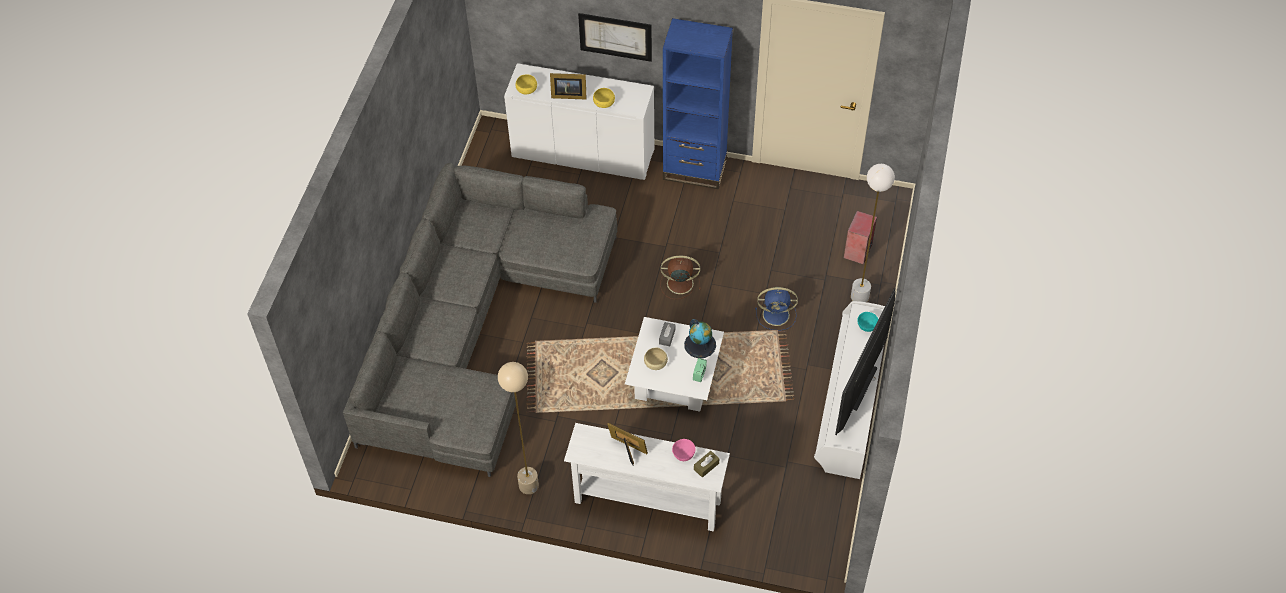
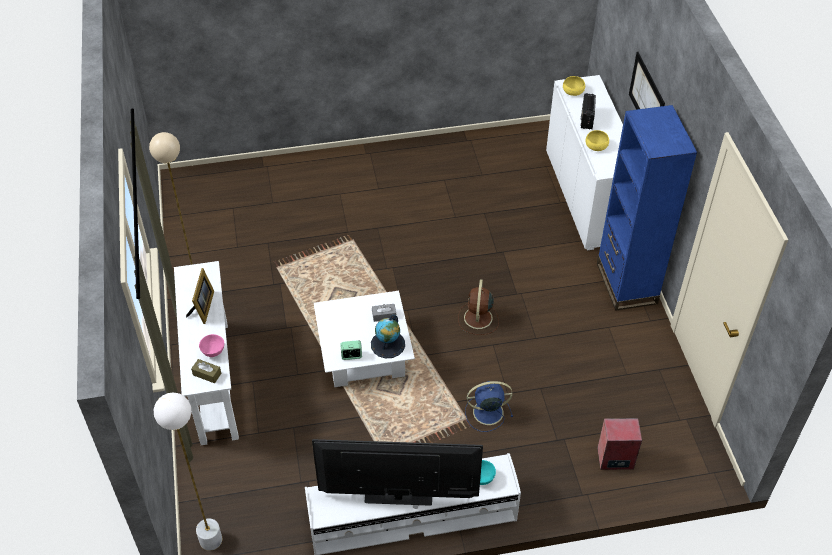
camera: 65 degrees right, 5 degrees down
grey sofa [343,163,617,477] -> none
picture frame [550,73,587,99] -> radio [580,93,596,129]
beige bowl [644,348,668,370] -> none
brown fan [660,256,701,299] -> brown fan turned 150 degrees counterclockwise [458,280,499,335]
blue fan [755,287,798,331] -> blue fan turned 105 degrees clockwise [465,381,513,432]
white floor lamp [851,164,895,302] -> white floor lamp moved to [154,392,222,551]

